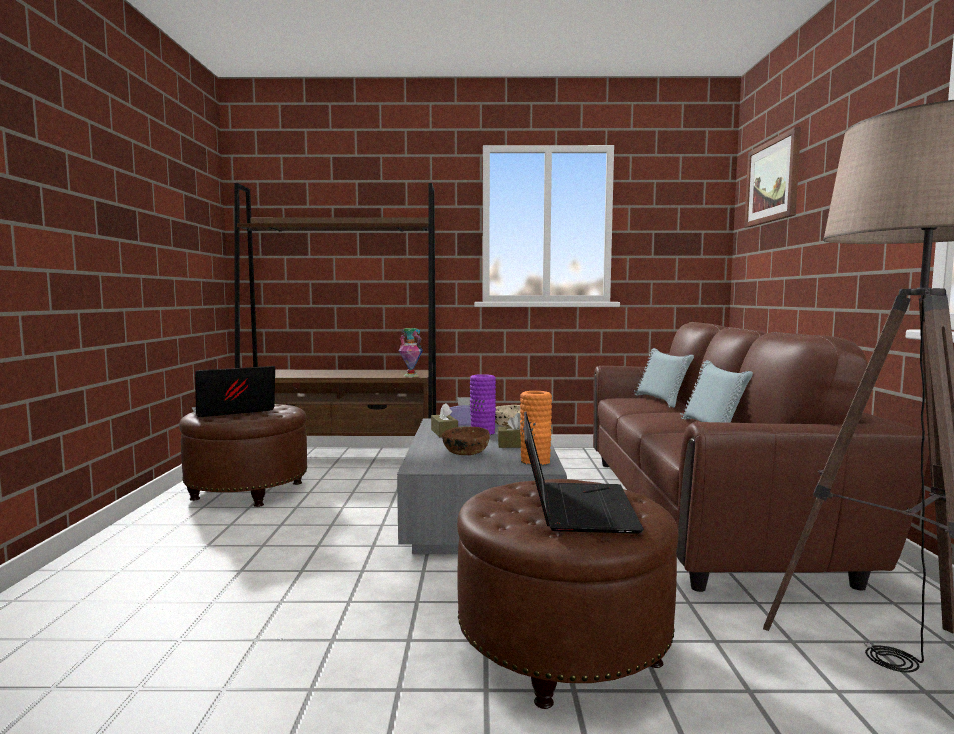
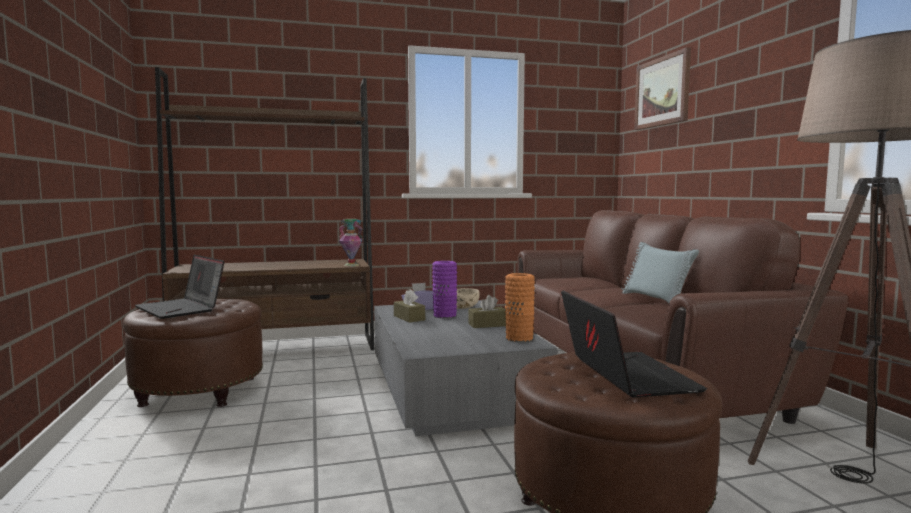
camera: 15 degrees left, 0 degrees up
laptop [192,366,275,417] -> laptop turned 90 degrees counterclockwise [135,255,224,319]
brown bowl [442,427,490,455] -> none
blue pillow [634,348,694,408] -> none

